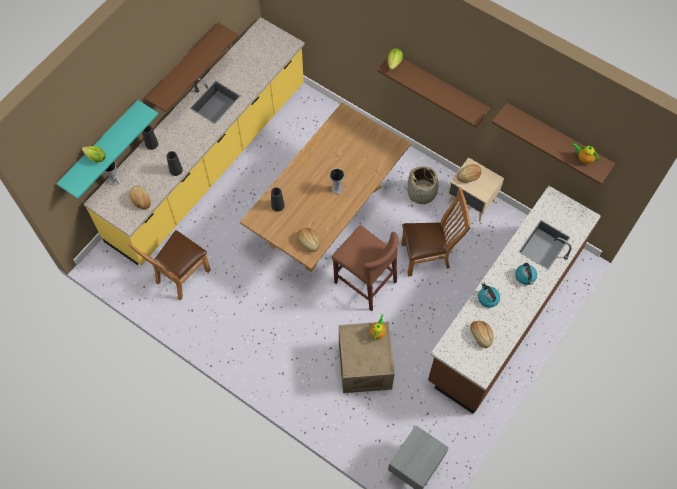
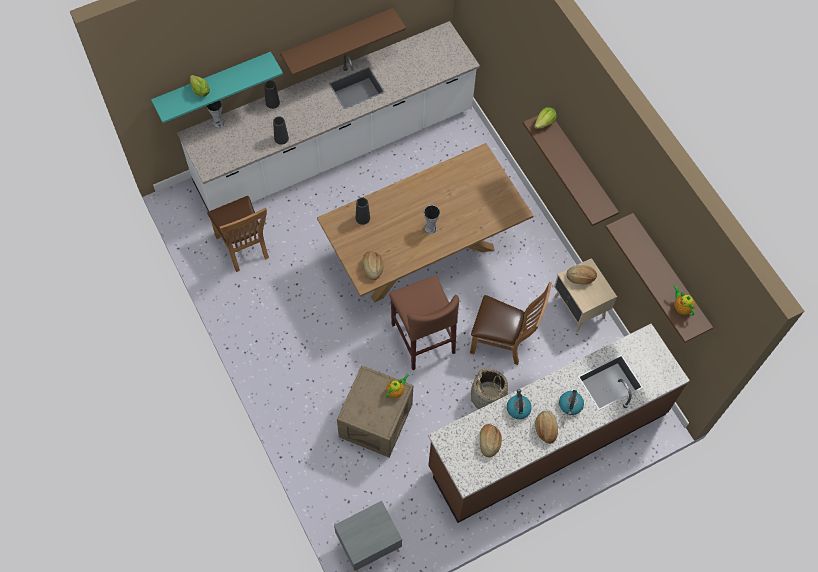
camera: 25 degrees right, 0 degrees up
yellow counter [83,17,305,265] -> white counter [177,21,480,212]
brown chair [128,230,211,301] -> brown chair turned 90 degrees counterclockwise [207,196,269,272]
bread [129,186,151,209] -> bread moved to [535,411,558,444]
basket [404,166,445,204] -> basket moved to [471,368,508,409]

